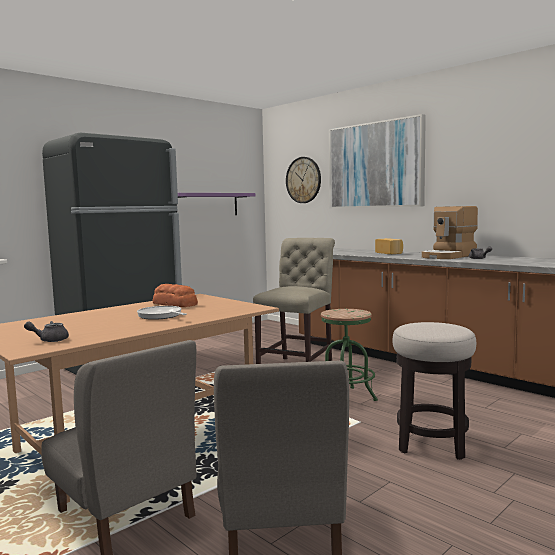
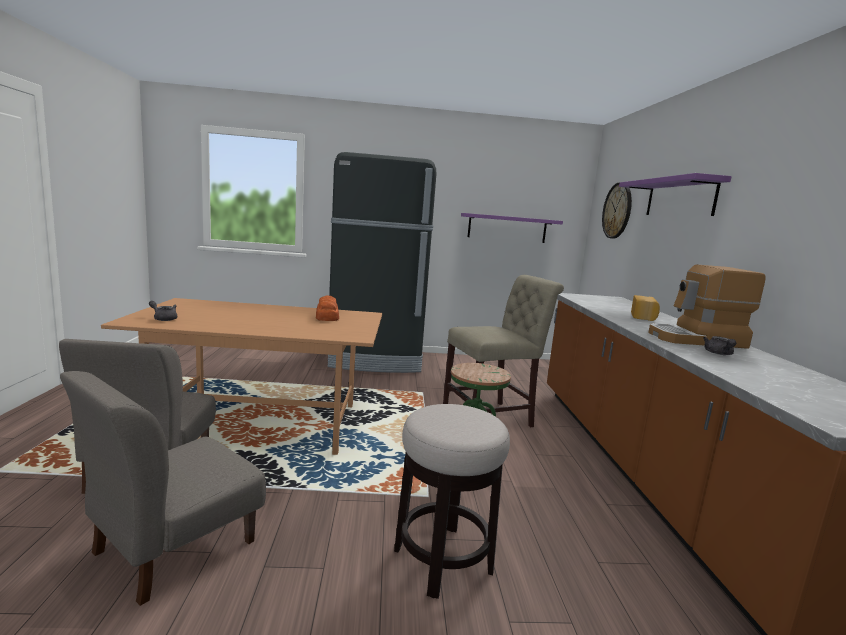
camera: 40 degrees right, 5 degrees up
frying pan [137,306,187,320] -> none
picture [329,114,426,208] -> purple shelf [619,173,732,216]

